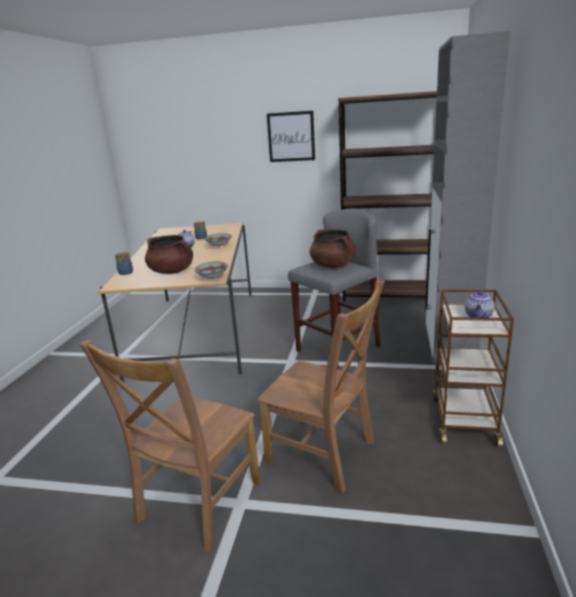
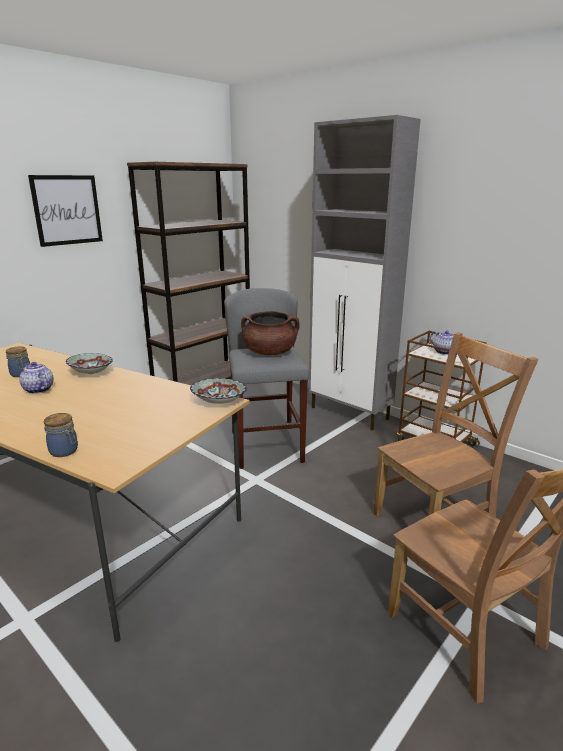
camera: 60 degrees left, 0 degrees up
brown cooking pot [145,235,193,274] -> none

